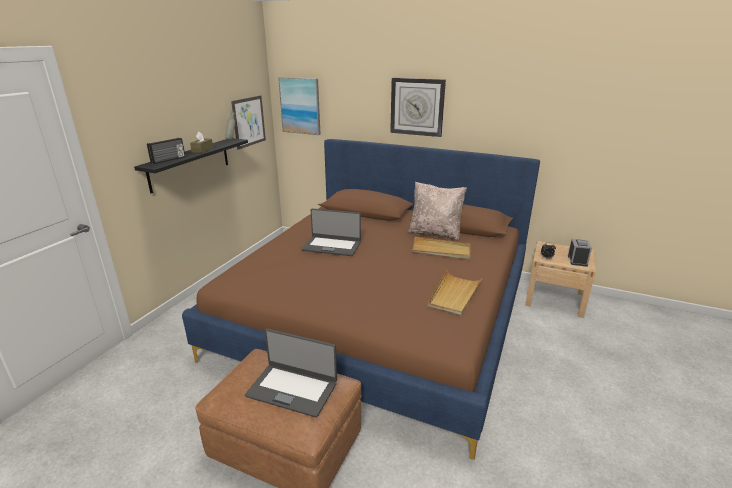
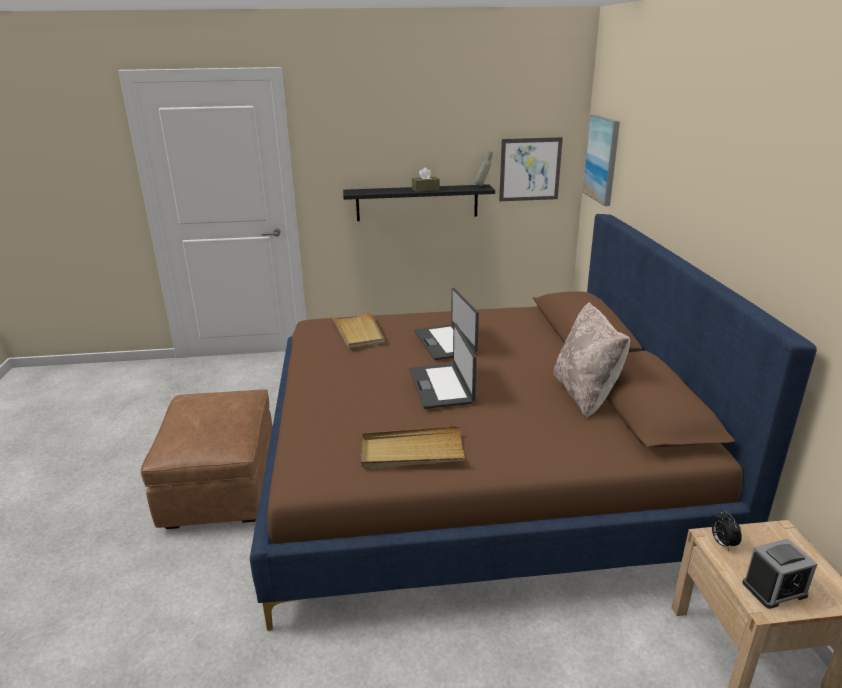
camera: 60 degrees right, 0 degrees up
radio [147,138,185,164] -> none
laptop [245,329,337,418] -> laptop moved to [410,323,477,409]
wall clock [390,78,446,137] -> none
beige tray [412,237,471,259] -> beige tray moved to [331,310,385,348]

